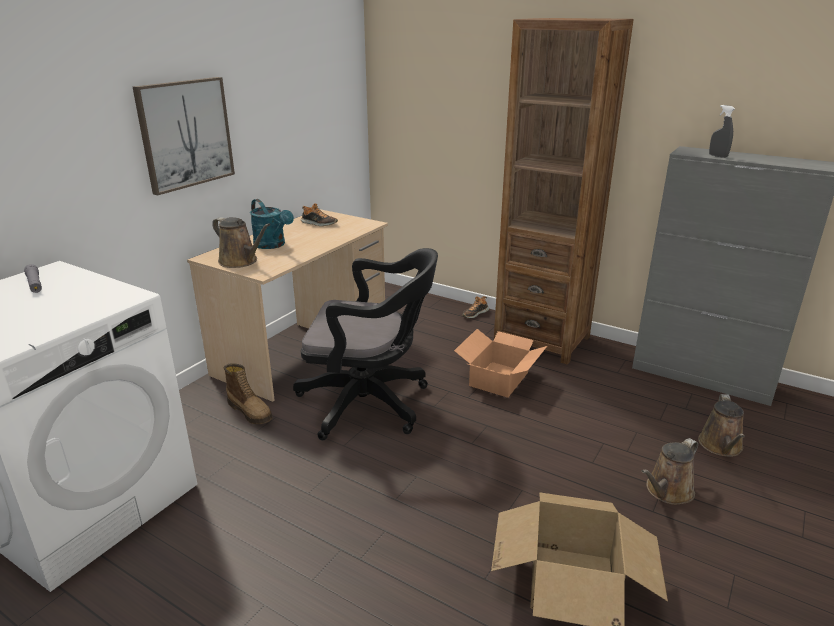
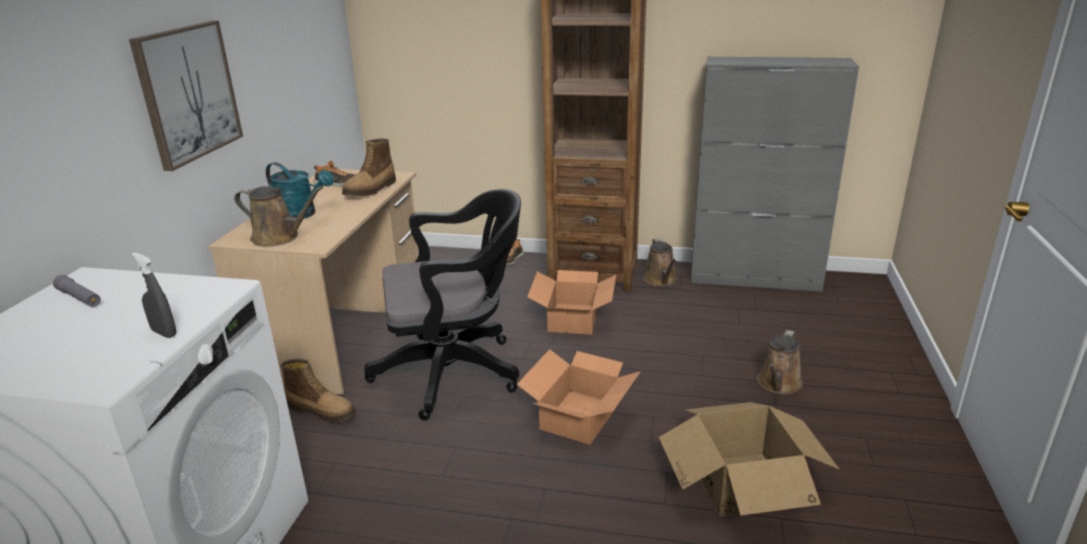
camera: 20 degrees left, 0 degrees up
brown watering can [698,394,745,457] -> brown watering can moved to [643,238,677,286]
grey spray bottle [709,105,735,158] -> grey spray bottle moved to [132,253,176,338]
none -> boot [342,138,396,196]
none -> cardboard box [517,349,640,445]

